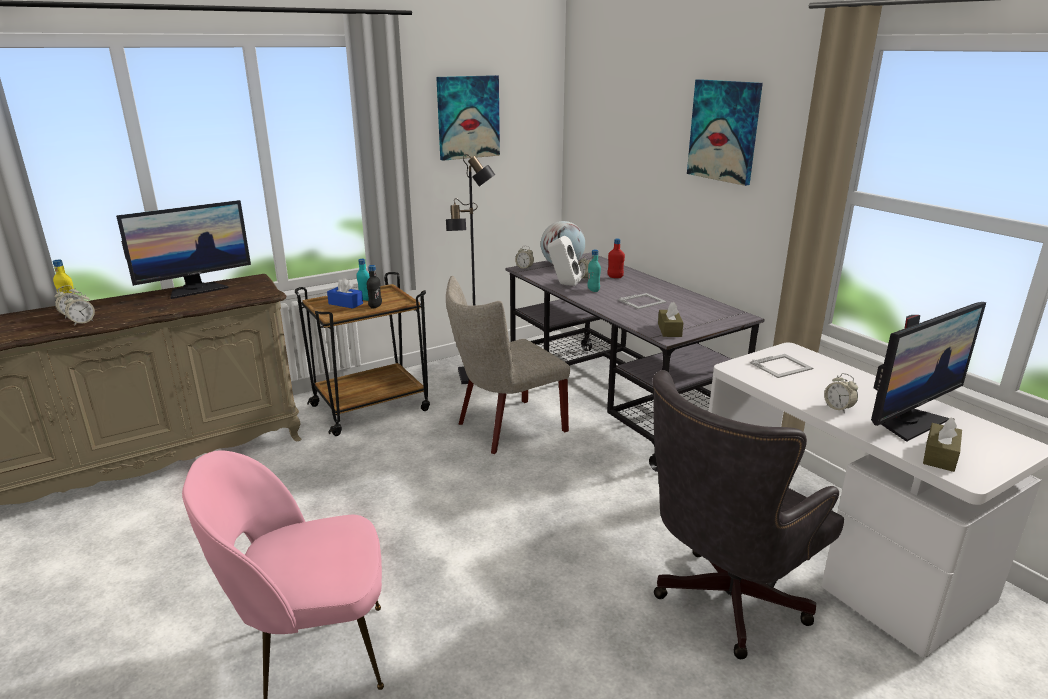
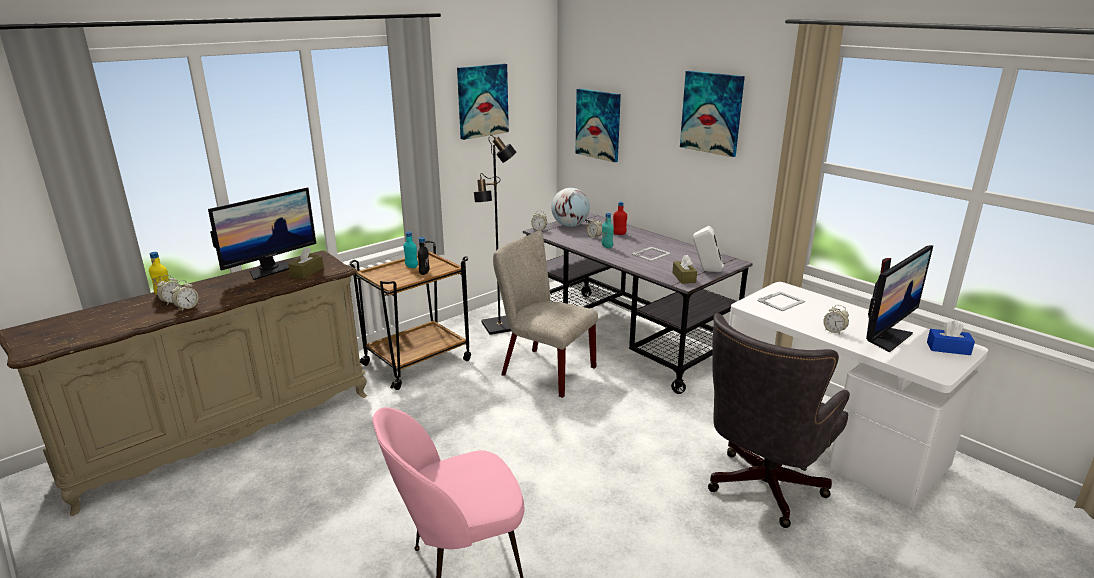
camera: 10 degrees left, 0 degrees up
blue tissue box [327,278,363,309] -> blue tissue box moved to [927,320,975,355]
beige chair [446,276,570,454] -> beige chair turned 75 degrees clockwise [493,230,598,398]
white speaker [548,236,582,286] -> white speaker moved to [693,226,724,272]
brown tissue box [923,417,962,472] -> brown tissue box moved to [288,248,324,279]
none -> picture [576,89,621,163]

